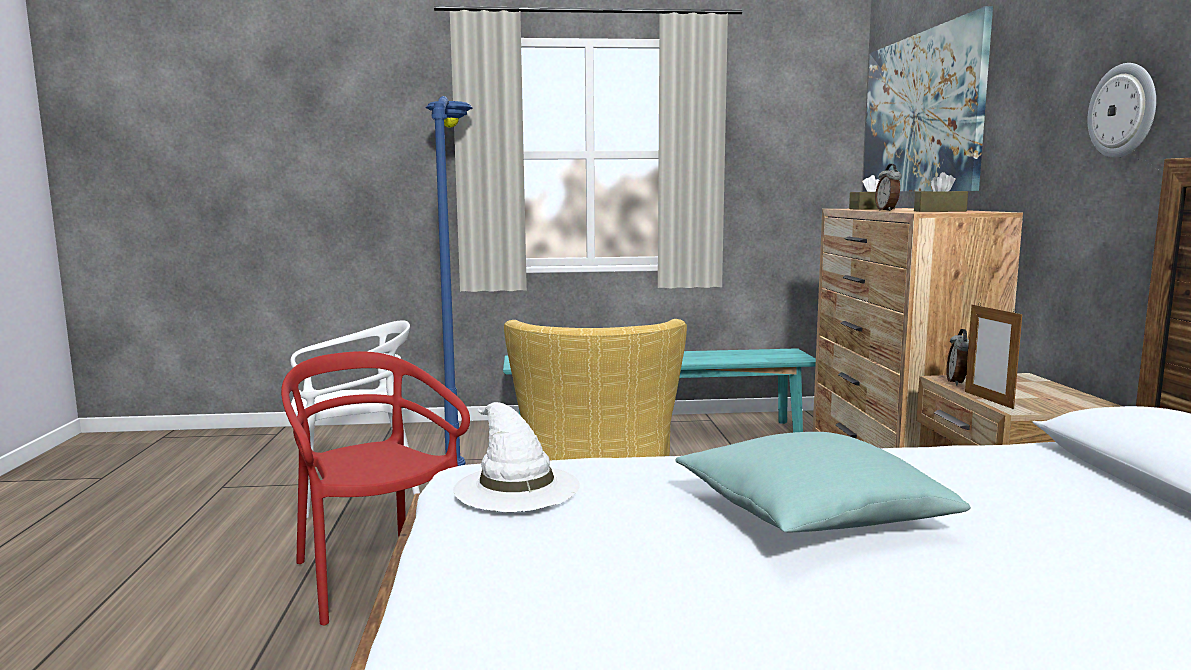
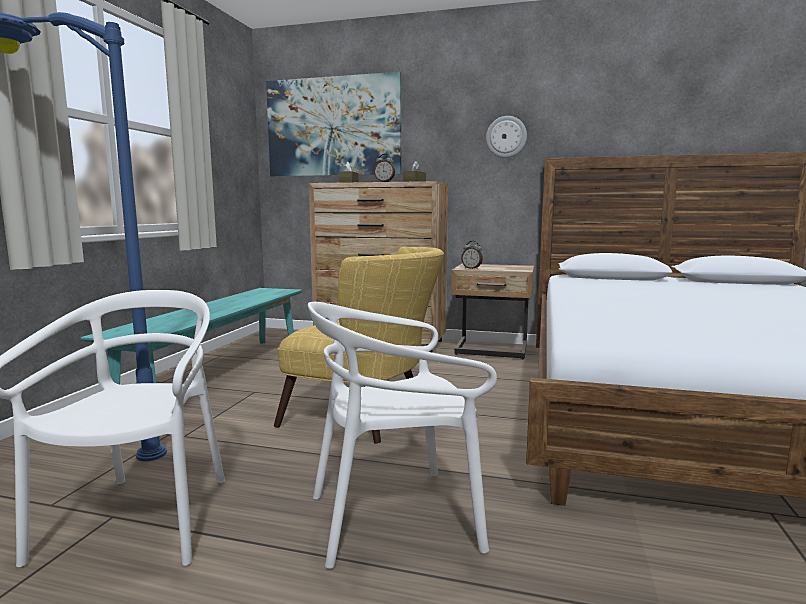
camera: 70 degrees left, 0 degrees up
red chair [281,351,470,626] -> white chair [308,302,497,569]
white hat [453,402,580,512] -> none
turquoise pillow [675,432,971,533] -> none
picture frame [965,303,1022,409] -> none

